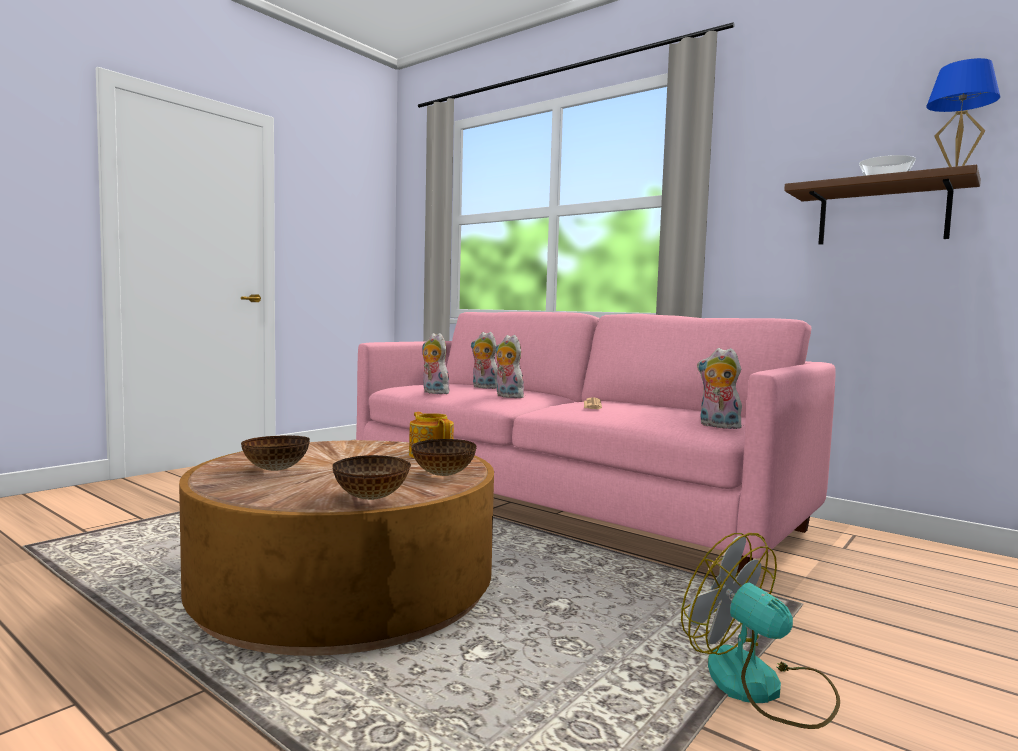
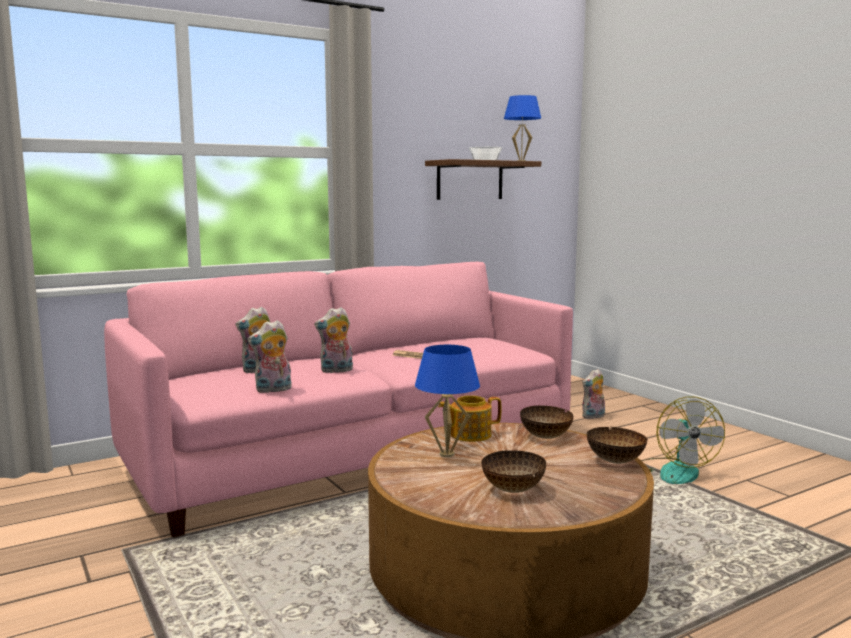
camera: 70 degrees left, 5 degrees up
fan [681,533,840,729] -> fan turned 75 degrees counterclockwise [642,397,725,484]
plush toy [697,348,742,429] -> plush toy moved to [582,369,605,419]
none -> blue table lamp [415,345,480,457]

